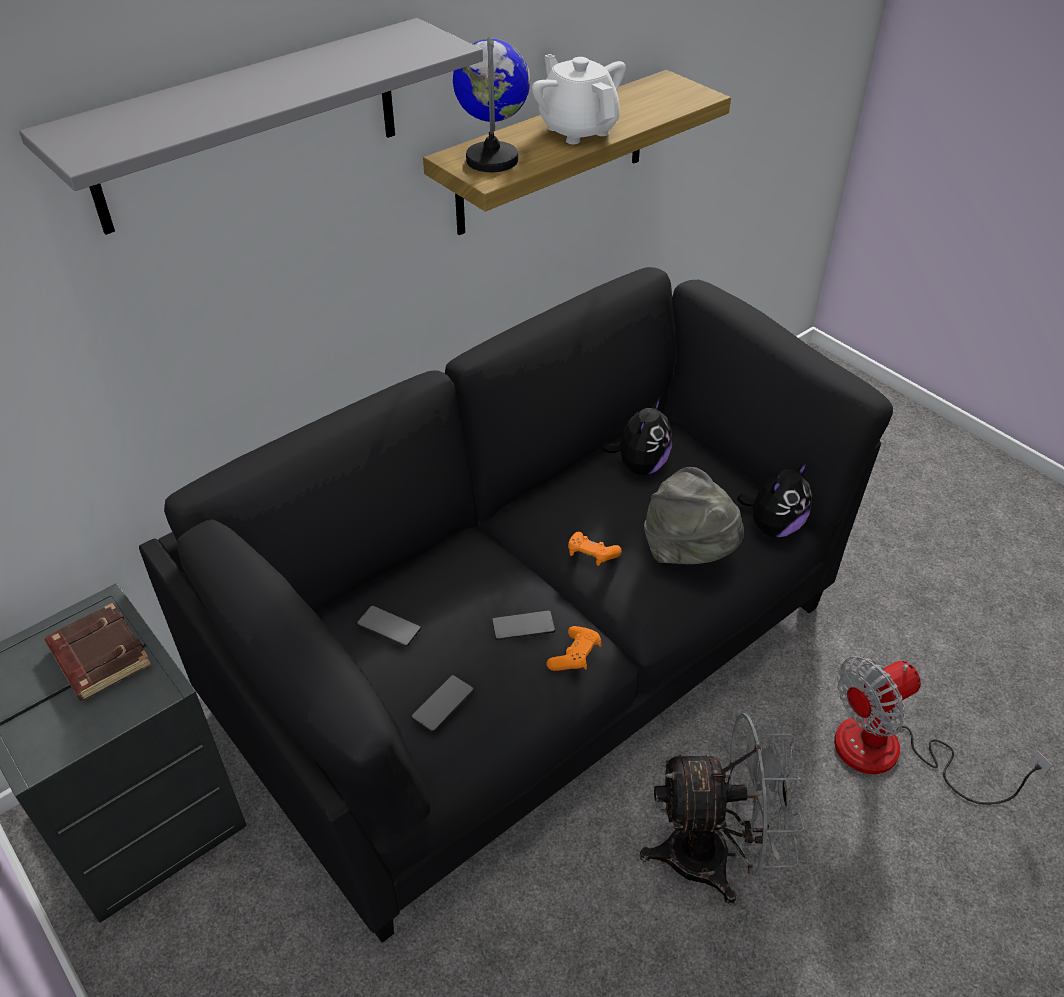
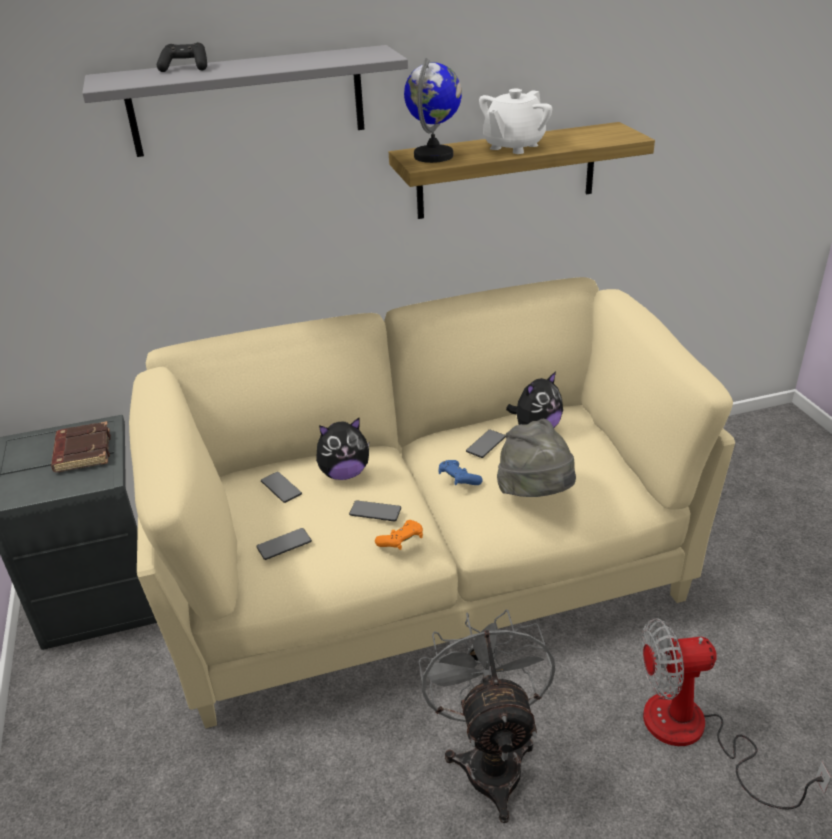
camera: 25 degrees right, 10 degrees down
black sofa [139,267,893,943] -> beige sofa [129,277,735,728]
white teapot [532,54,626,144] -> white teapot turned 135 degrees counterclockwise [479,89,552,154]
orange game controller [568,532,622,566] -> blue game controller [439,460,483,485]
grey fan [639,713,805,905] -> grey fan turned 120 degrees counterclockwise [419,610,555,823]
plush toy [737,461,812,537] -> plush toy moved to [316,418,370,480]
none -> black game controller [157,42,207,72]
none -> phone [466,430,506,458]

